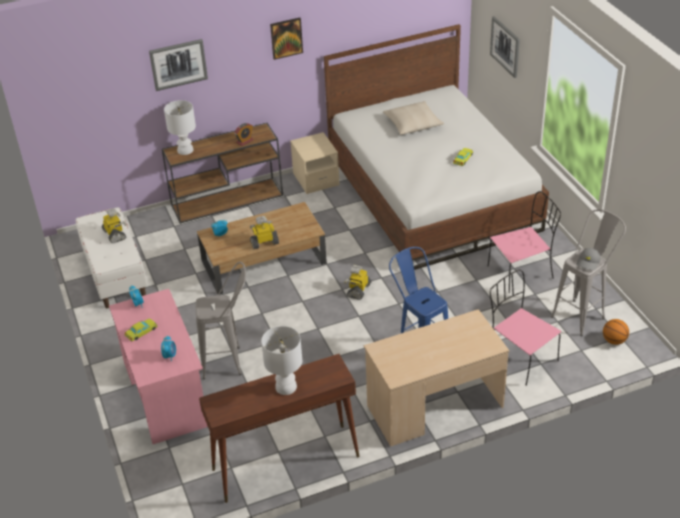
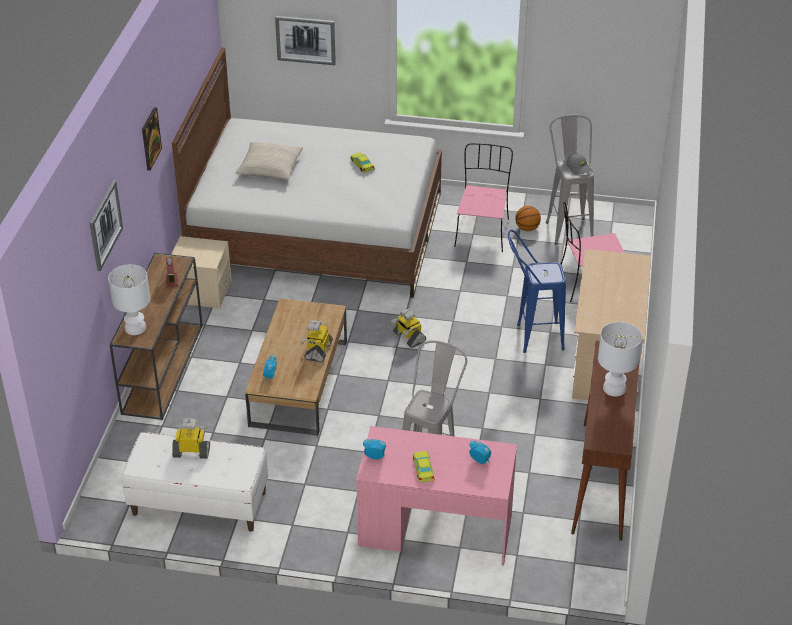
camera: 60 degrees left, 0 degrees up
basketball [603,319,629,345] -> basketball moved to [515,206,541,231]

